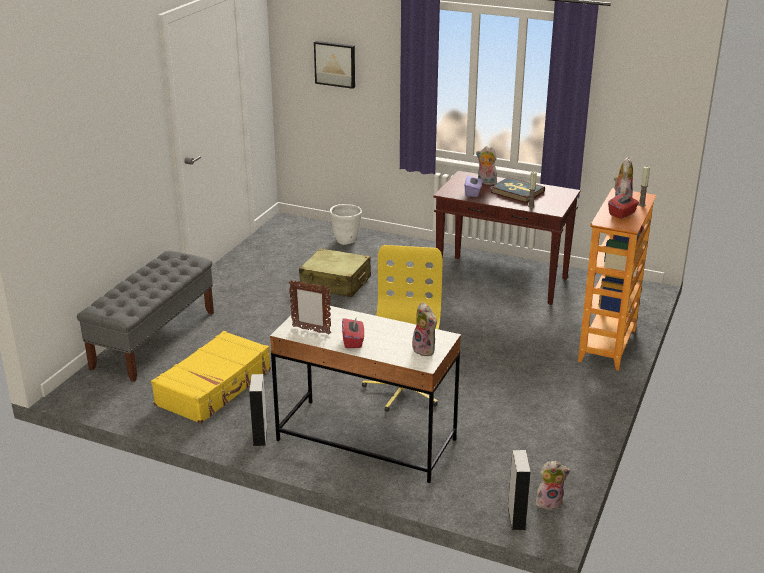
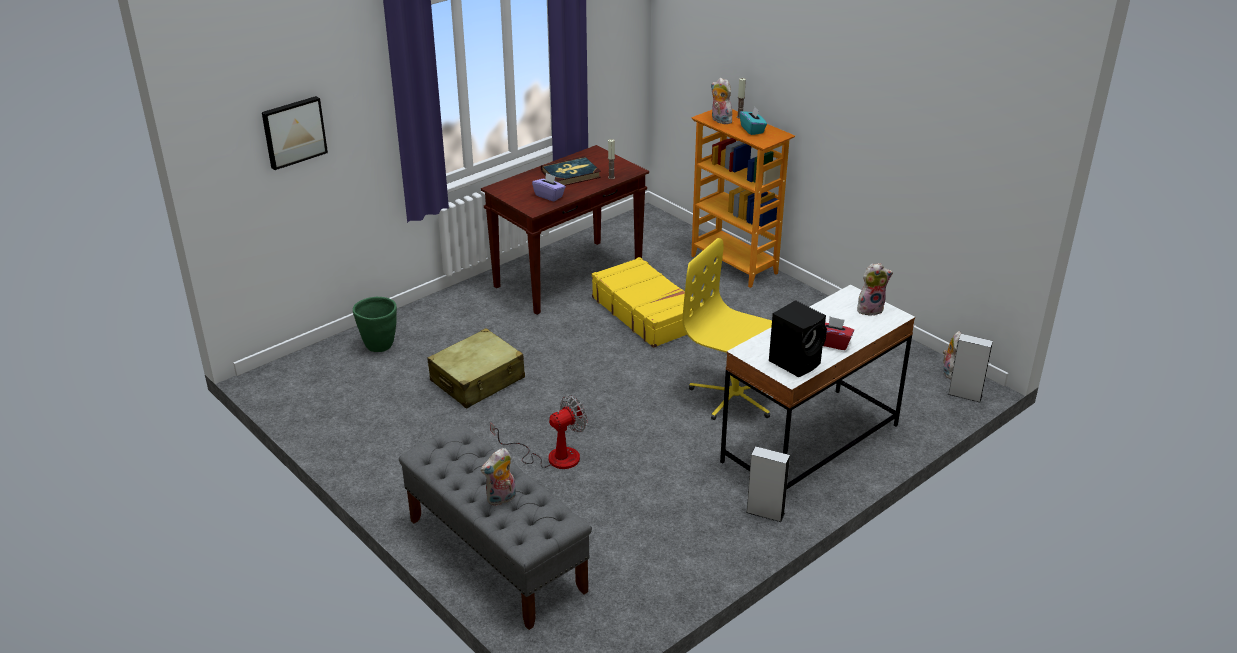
camera: 65 degrees left, 5 degrees up
yellow suitcase [151,331,271,424] -> yellow suitcase moved to [592,257,702,348]
picture frame [289,280,331,335] -> black speaker [769,300,827,377]
white planter [330,204,362,245] -> green planter [353,297,397,352]
plush toy [476,146,497,185] -> plush toy moved to [481,448,516,506]
red tissue box [608,193,639,219] -> turquoise tissue box [740,107,767,135]
none -> fan [490,395,587,469]

